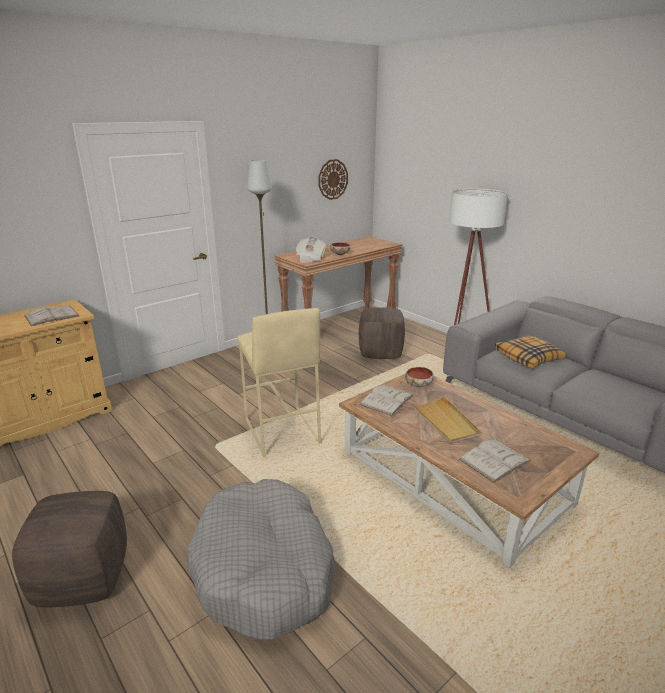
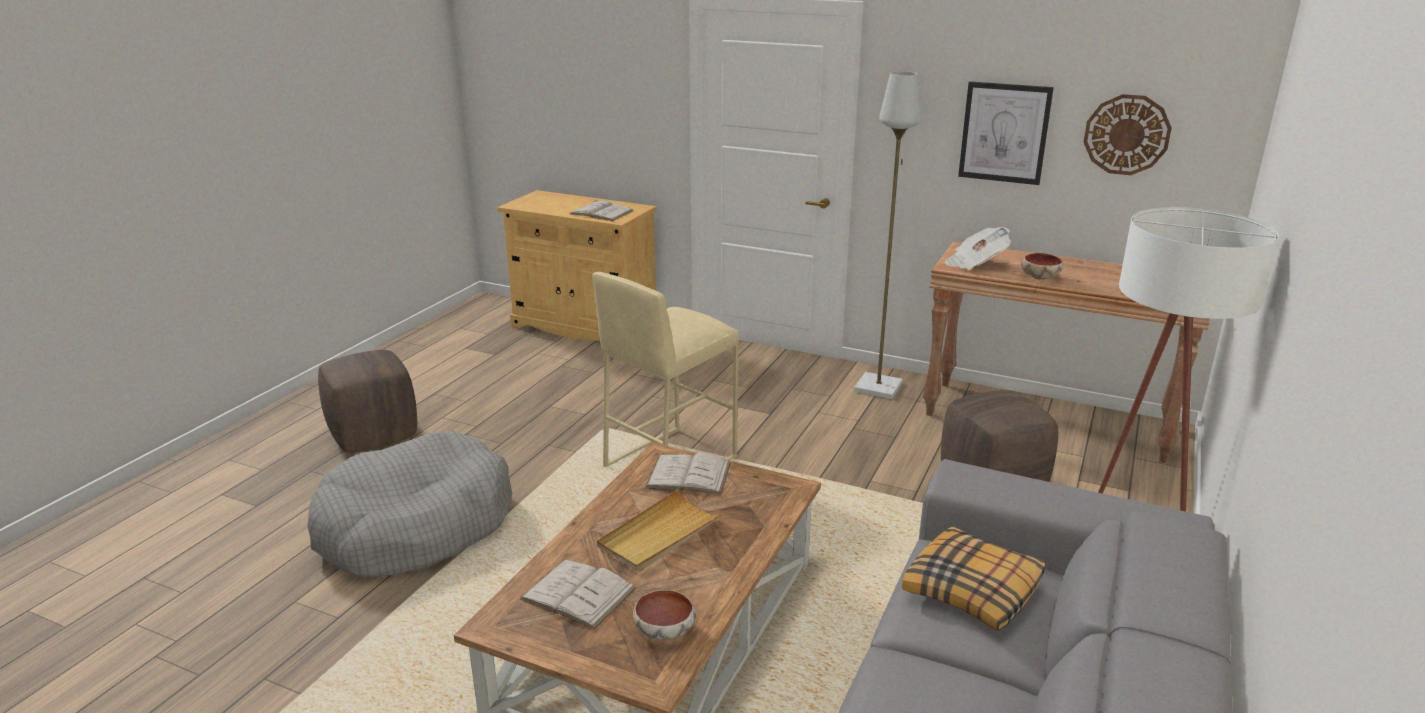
camera: 65 degrees right, 0 degrees up
bowl [405,367,434,387] -> bowl moved to [633,590,696,640]
none -> picture [958,81,1054,185]

